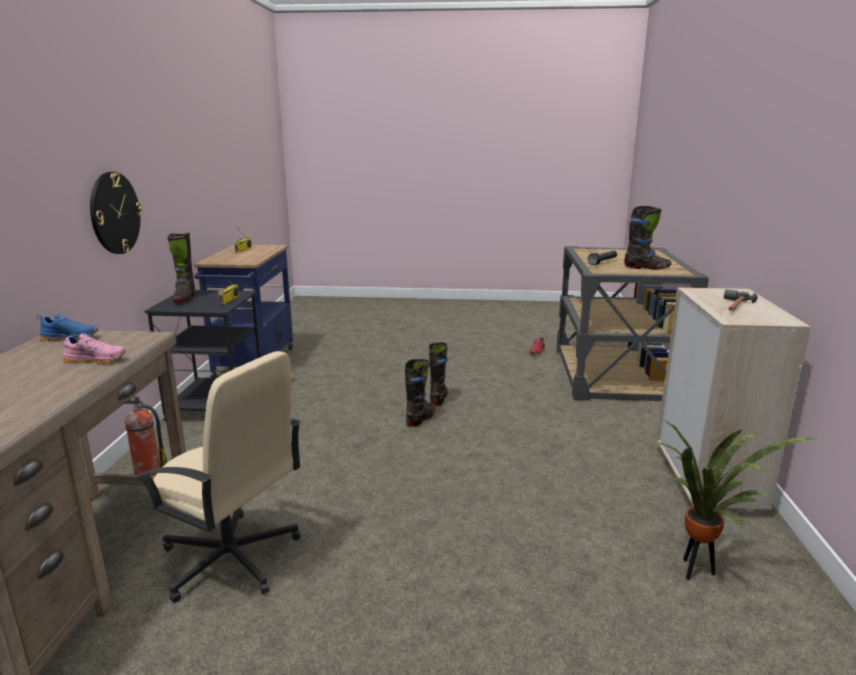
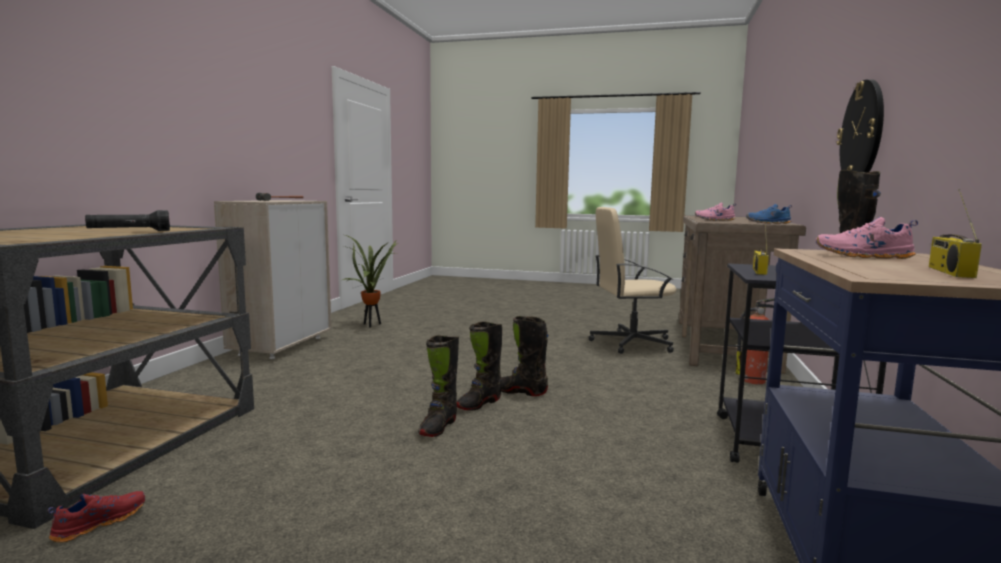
camera: 170 degrees left, 10 degrees down
beige office chair [137,351,301,603] -> beige office chair turned 45 degrees counterclockwise [589,207,677,354]
black boot [624,206,672,270] -> black boot moved to [501,316,548,396]
none -> pink shoe [816,217,918,259]

